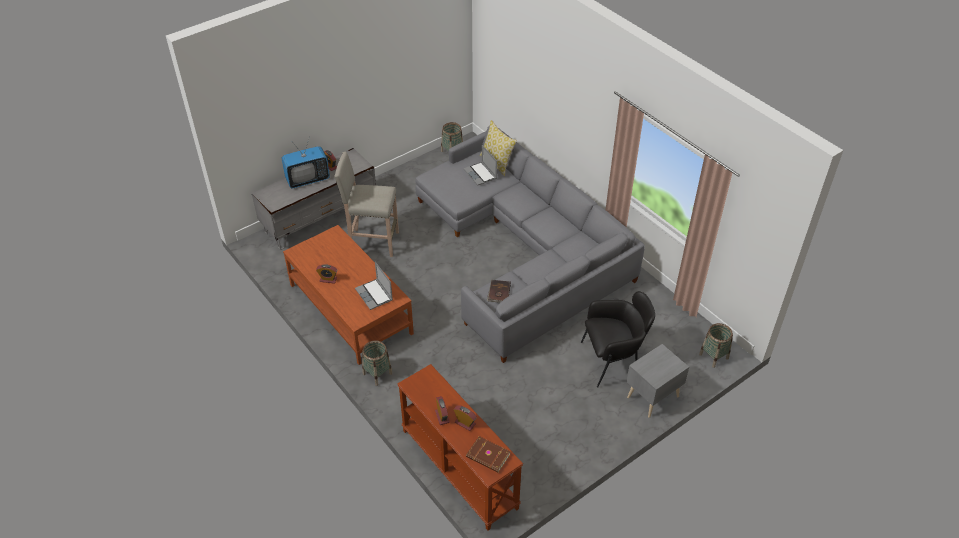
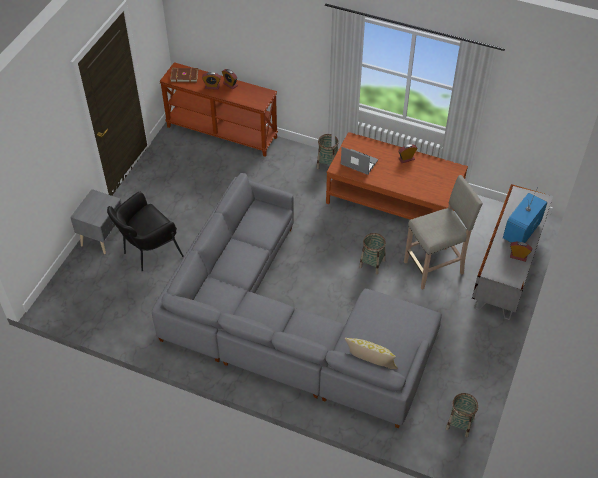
camera: 150 degrees right, 5 degrees up
laptop [463,145,497,185] -> none
brown book [487,280,511,303] -> none
basket [699,323,733,368] -> basket moved to [359,233,386,274]

